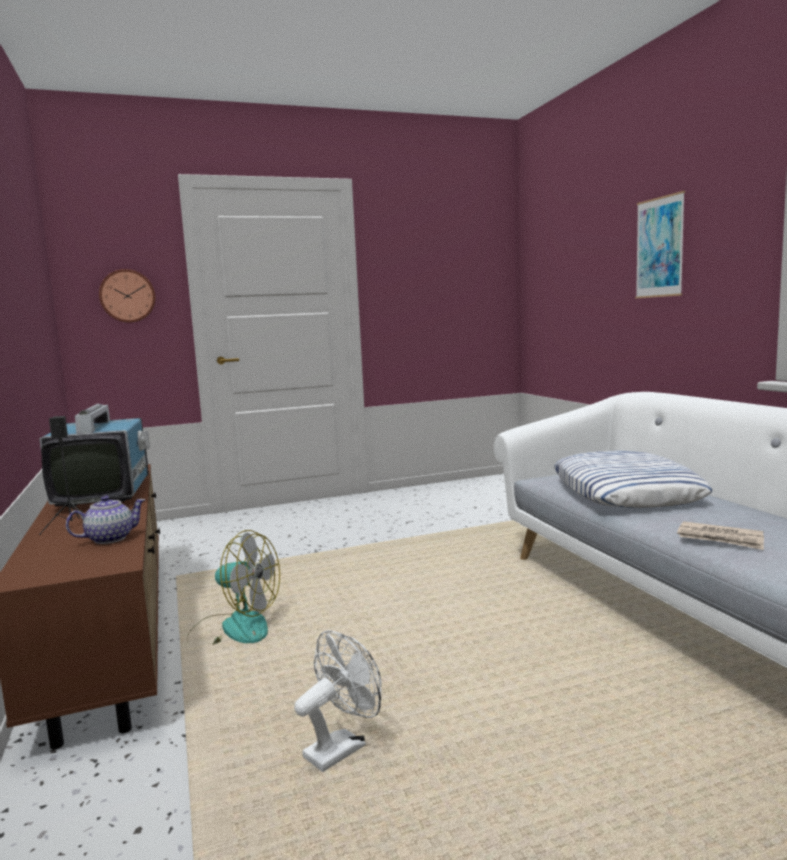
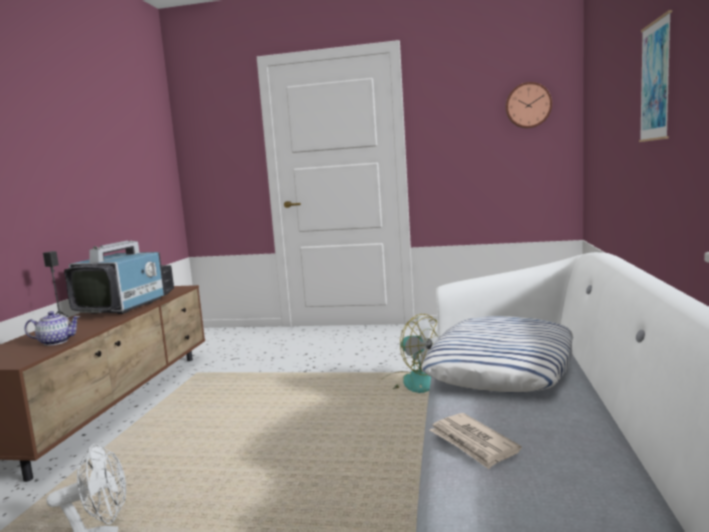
camera: 30 degrees right, 0 degrees up
wall clock [99,269,156,323] -> wall clock moved to [505,82,552,128]
fan [187,530,280,645] -> fan moved to [380,314,438,393]

